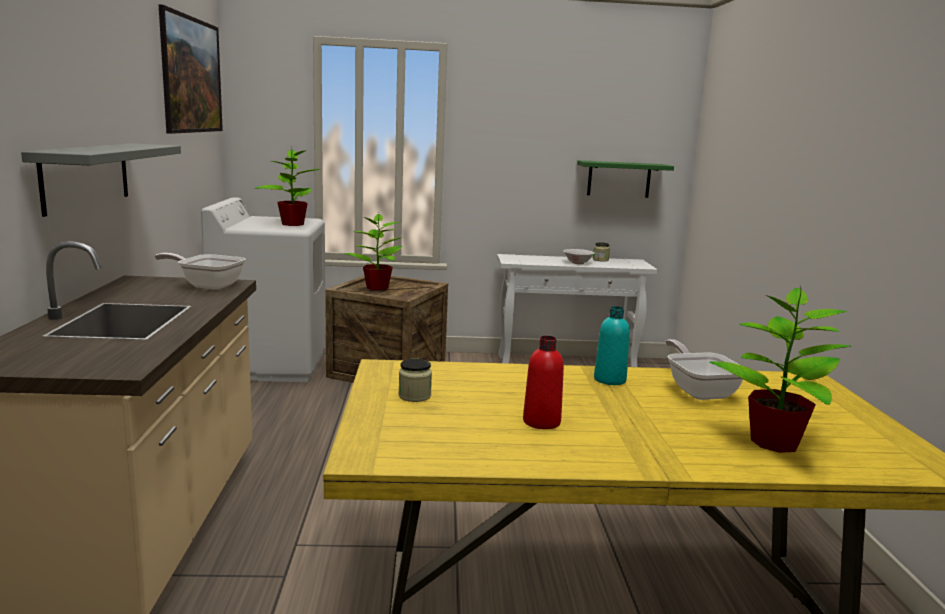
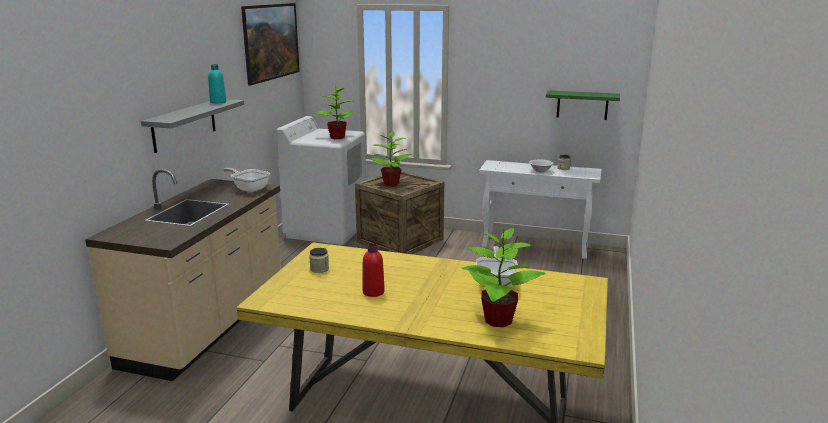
camera: 20 degrees right, 5 degrees up
turquoise bottle [594,306,630,385] -> turquoise bottle moved to [208,64,226,103]

